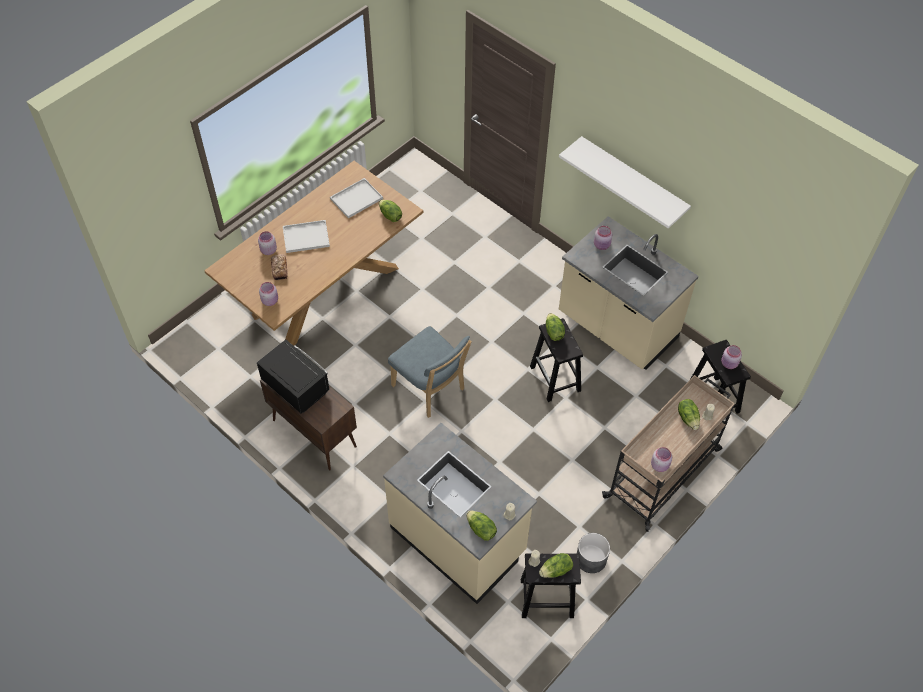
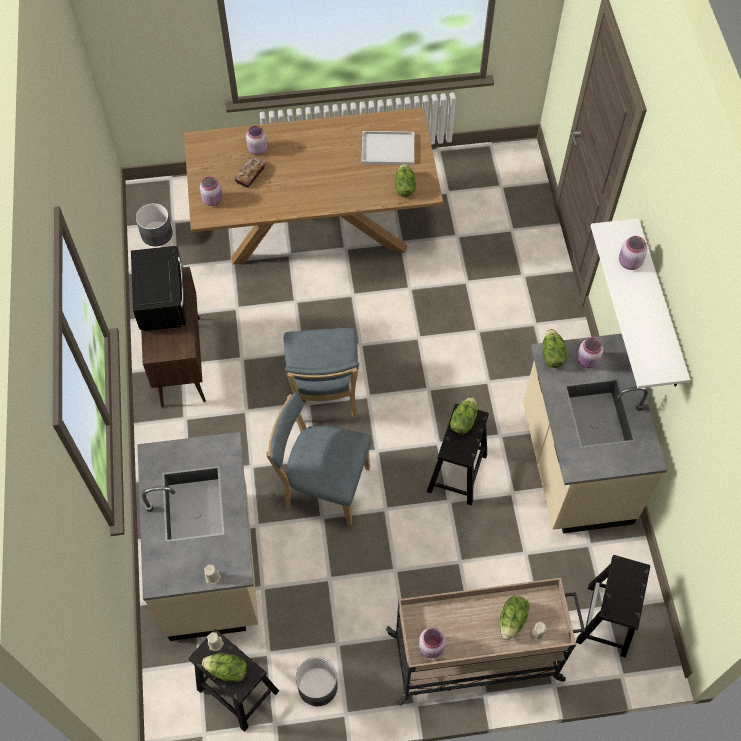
camera: 40 degrees right, 5 degrees up
white tray [283,220,330,253] -> none
lettuce [466,510,497,541] -> lettuce moved to [542,329,567,368]
pink jar [721,345,742,369] -> pink jar moved to [619,236,648,270]
none -> grey planter [136,203,173,247]
none -> blue chair [266,393,371,526]

